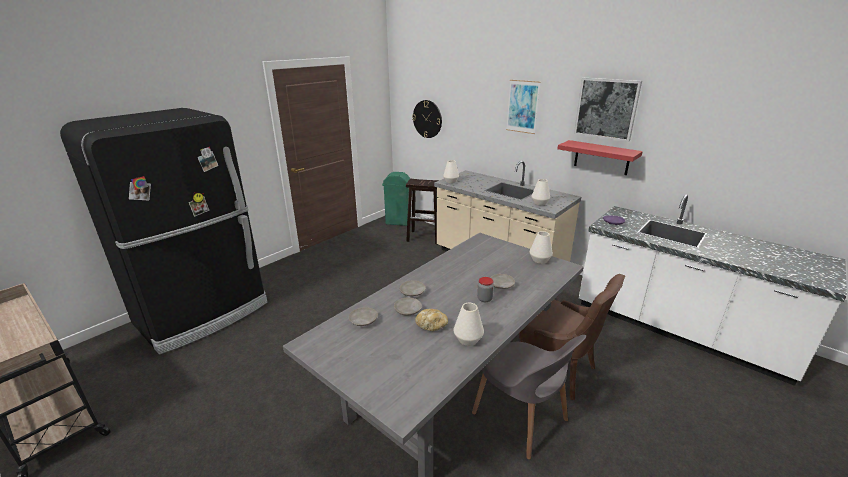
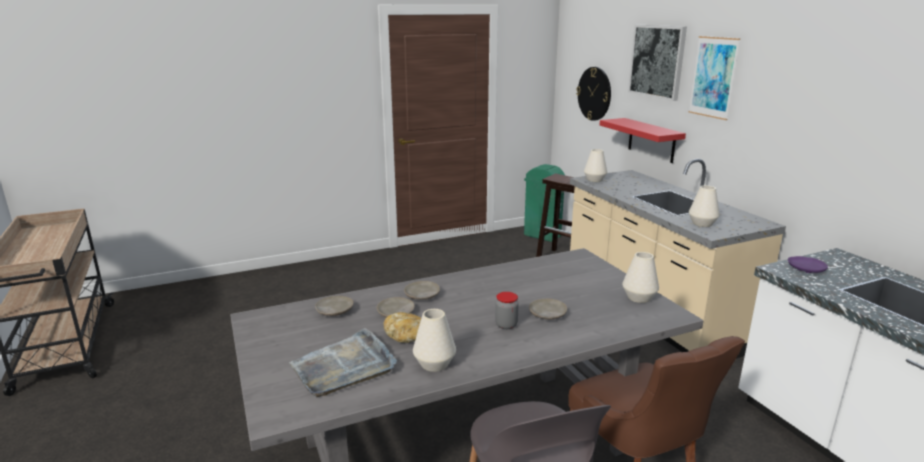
camera: 25 degrees right, 5 degrees down
black fridge [60,108,267,355] -> none
red shelf [558,140,643,175] -> red shelf moved to [600,118,686,163]
picture [574,78,642,142] -> picture moved to [628,25,687,101]
none -> grey tray [289,328,397,398]

